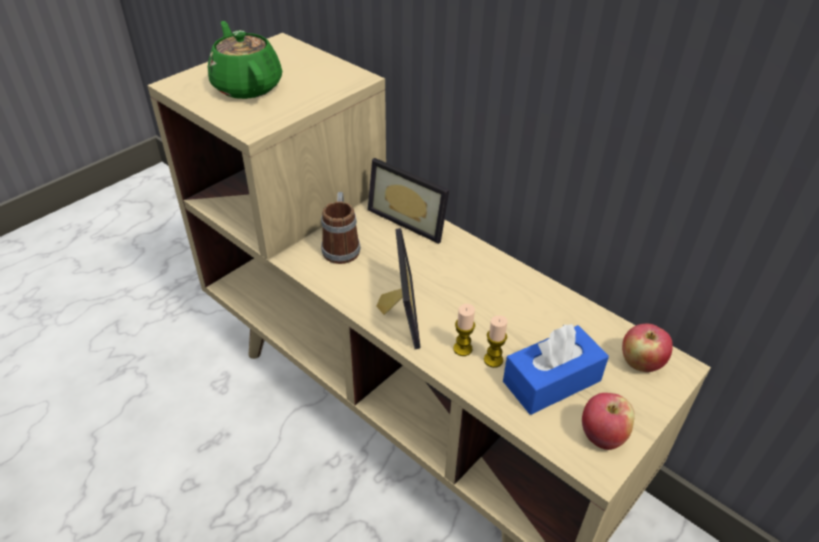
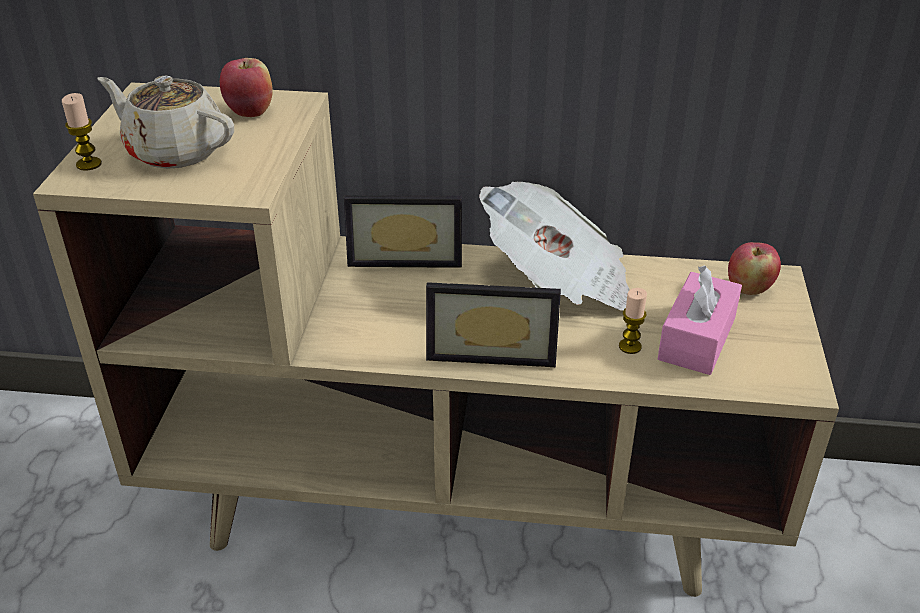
camera: 35 degrees left, 5 degrees down
green teapot [208,21,282,99] -> beige teapot [98,76,234,169]
mug [321,192,361,264] -> none
picture frame [376,228,420,349] -> picture frame turned 135 degrees clockwise [426,282,561,367]
candle [453,304,475,356] -> candle moved to [62,93,102,171]
blue tissue box [503,324,609,415] -> pink tissue box [658,265,742,375]
apple [582,393,635,450] -> apple moved to [220,58,273,117]
none -> newspaper [479,182,630,311]

